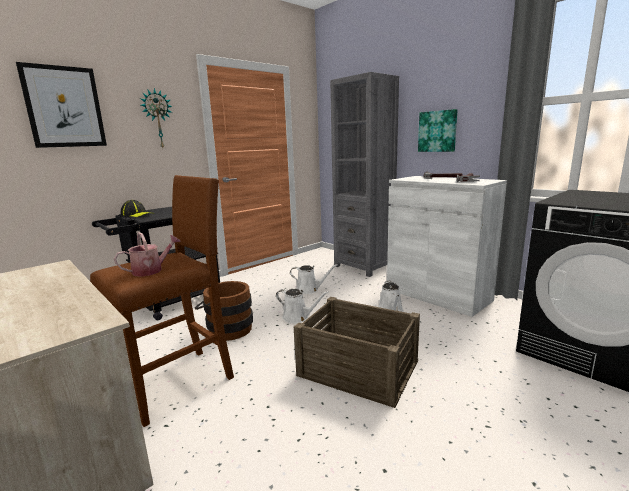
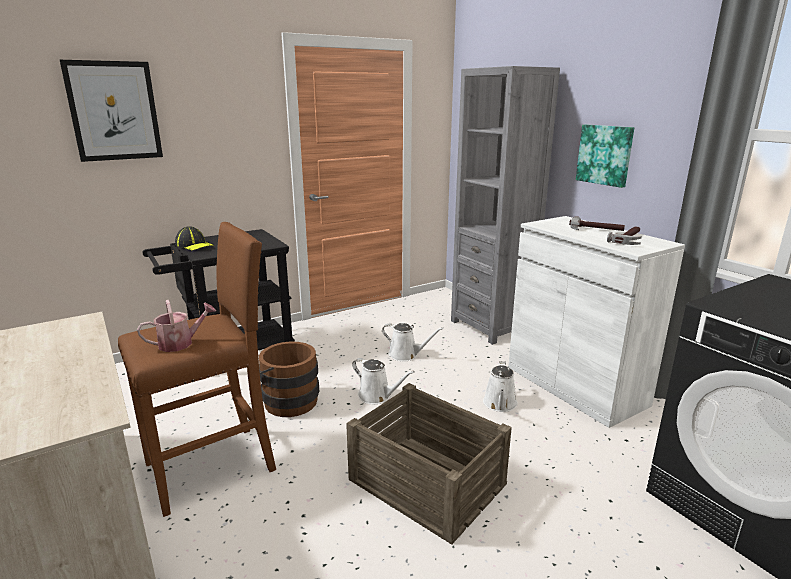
camera: 10 degrees right, 5 degrees up
wall clock [140,88,172,148] -> none

